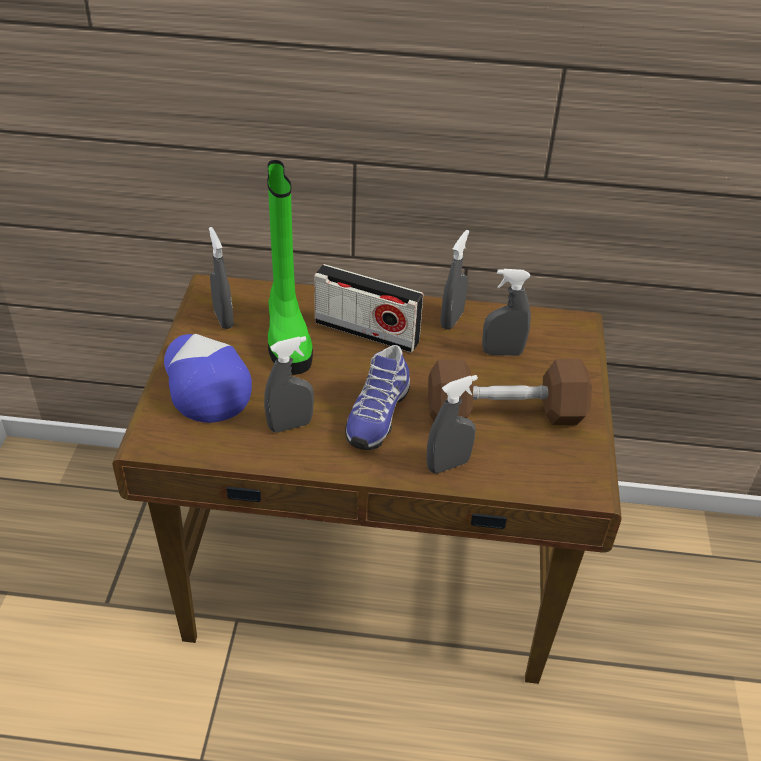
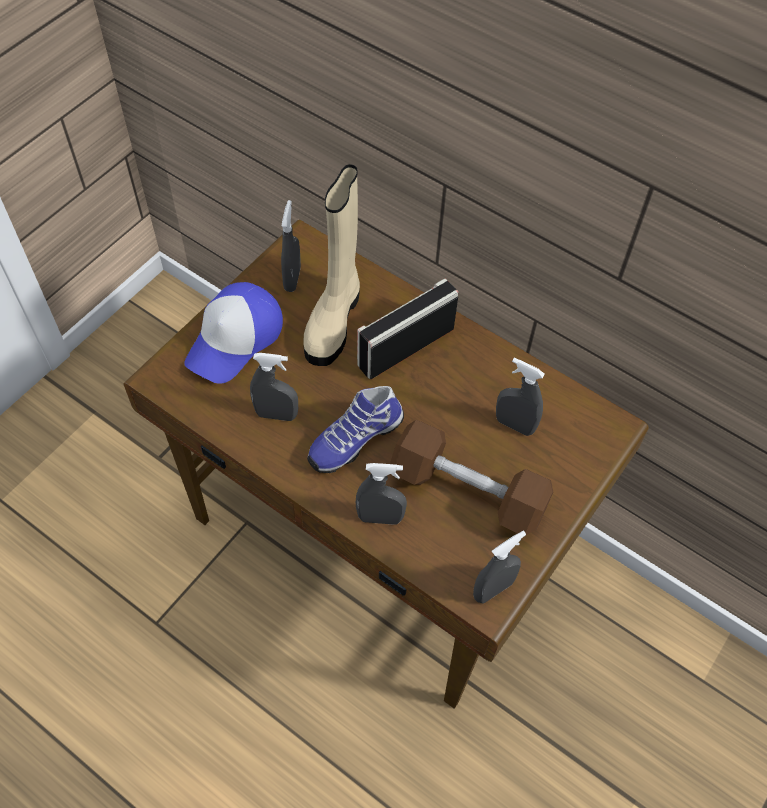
camera: 30 degrees right, 15 degrees up
cap [164,334,252,423] -> cap turned 150 degrees counterclockwise [184,282,283,384]
green boot [267,160,313,375] -> beige boot [303,164,360,366]
radio [314,264,423,353] -> radio turned 90 degrees clockwise [357,279,458,379]
grey spray bottle [441,230,469,330] -> grey spray bottle moved to [473,531,526,604]

